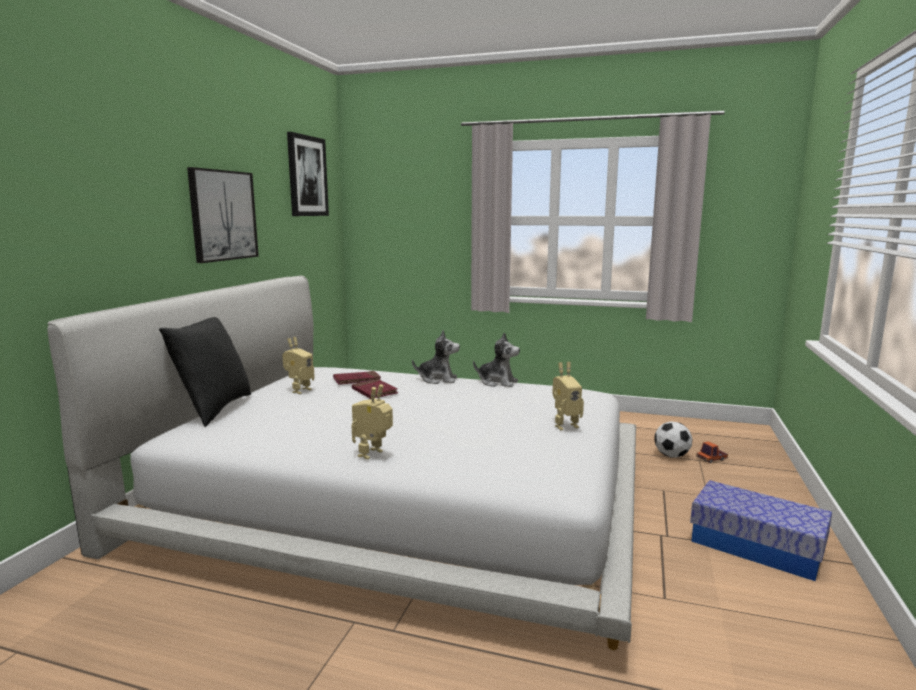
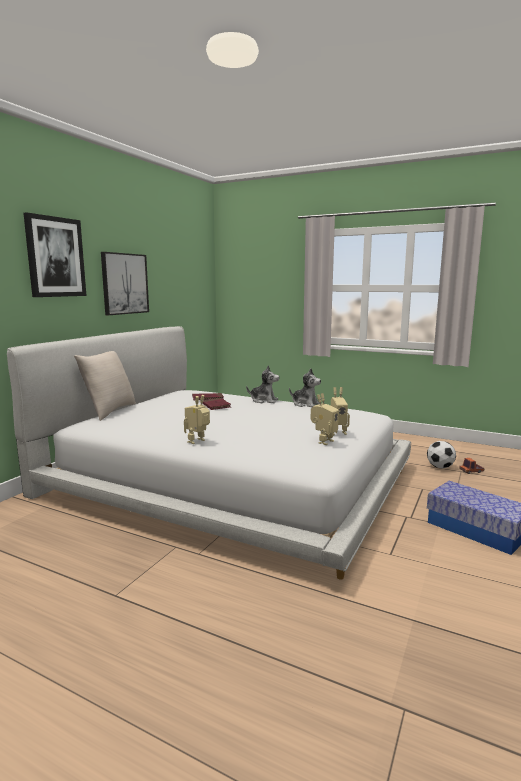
camera: 10 degrees right, 0 degrees up
black pillow [159,317,251,427] -> beige pillow [74,351,136,421]
toy robot [282,337,314,394] -> toy robot moved to [310,393,339,445]
picture [287,132,329,216] -> picture moved to [23,212,86,297]

